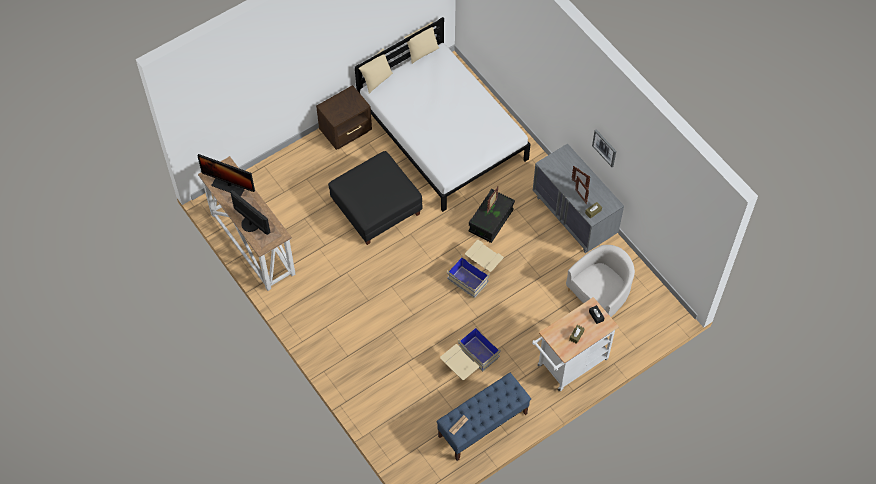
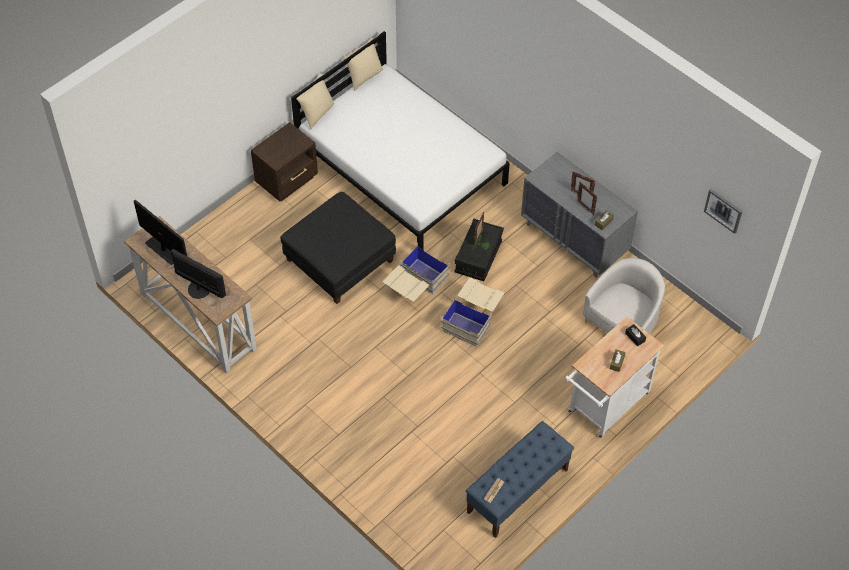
camera: 10 degrees left, 5 degrees down
monitor [197,154,255,197] -> monitor turned 150 degrees counterclockwise [134,200,187,265]
beige storage box [440,328,501,380] -> beige storage box moved to [383,243,450,302]
picture [592,129,616,167] -> picture moved to [704,189,742,234]

